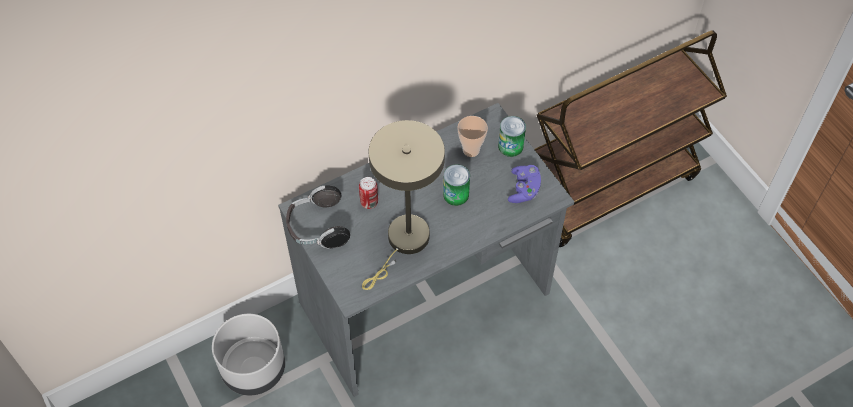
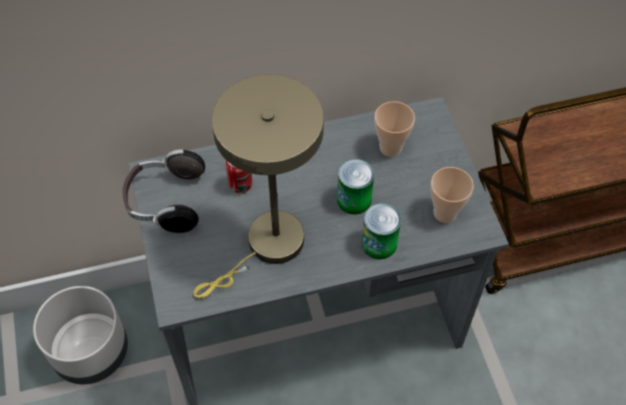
camera: 15 degrees right, 0 degrees up
can [498,116,526,157] -> can moved to [361,203,401,259]
purple game controller [508,165,541,203] -> cup [431,167,474,223]

